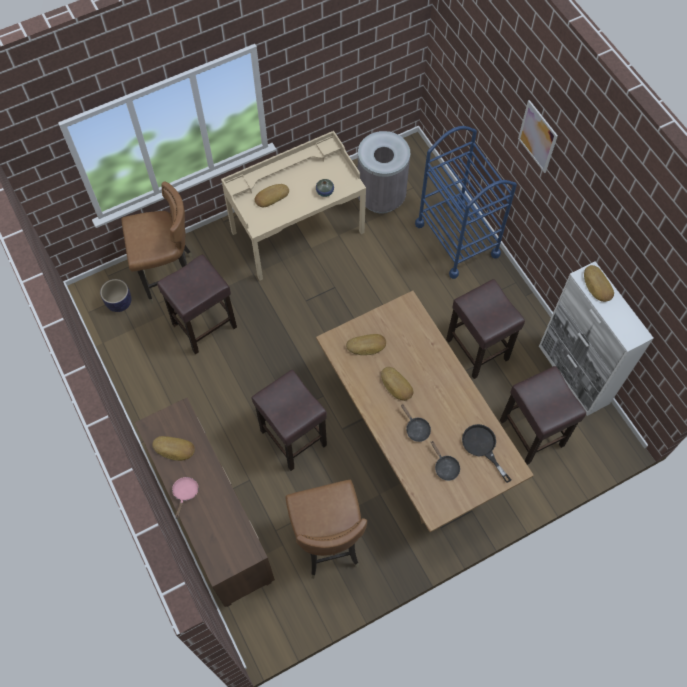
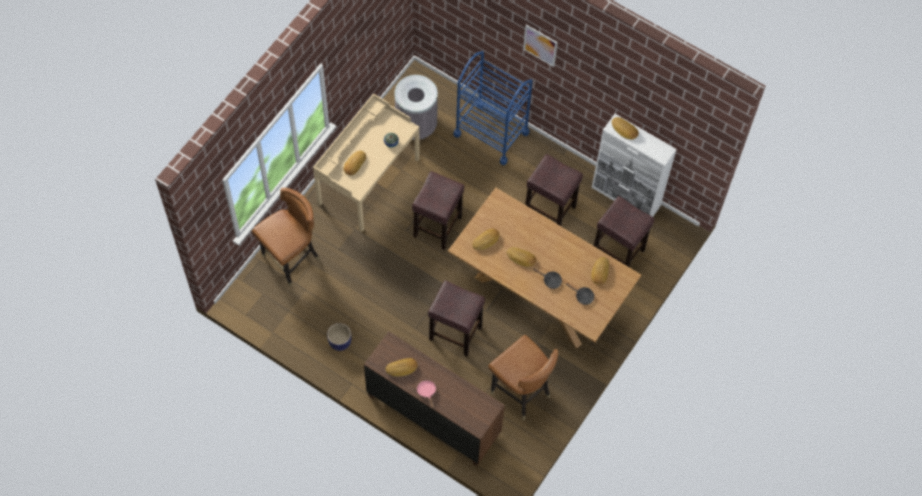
camera: 30 degrees left, 0 degrees up
planter [100,279,132,312] -> planter moved to [327,323,351,351]
brown stool [157,255,237,355] -> brown stool moved to [412,171,464,250]
black frying pan [462,424,511,483] -> bread [591,257,609,285]

